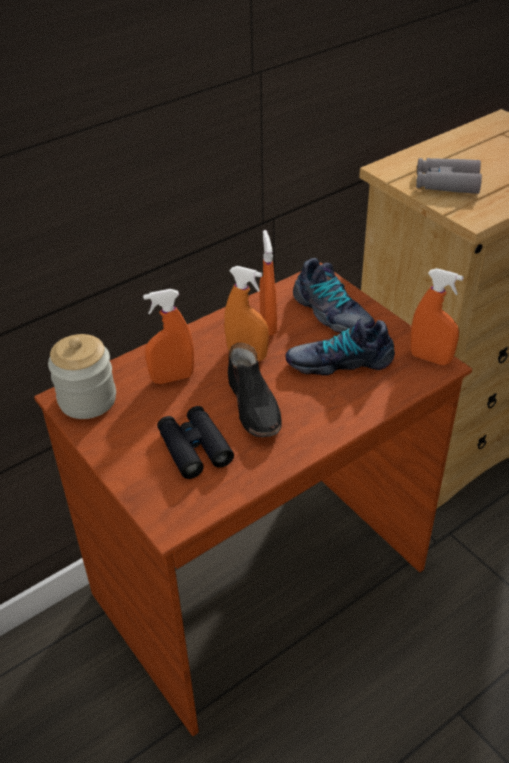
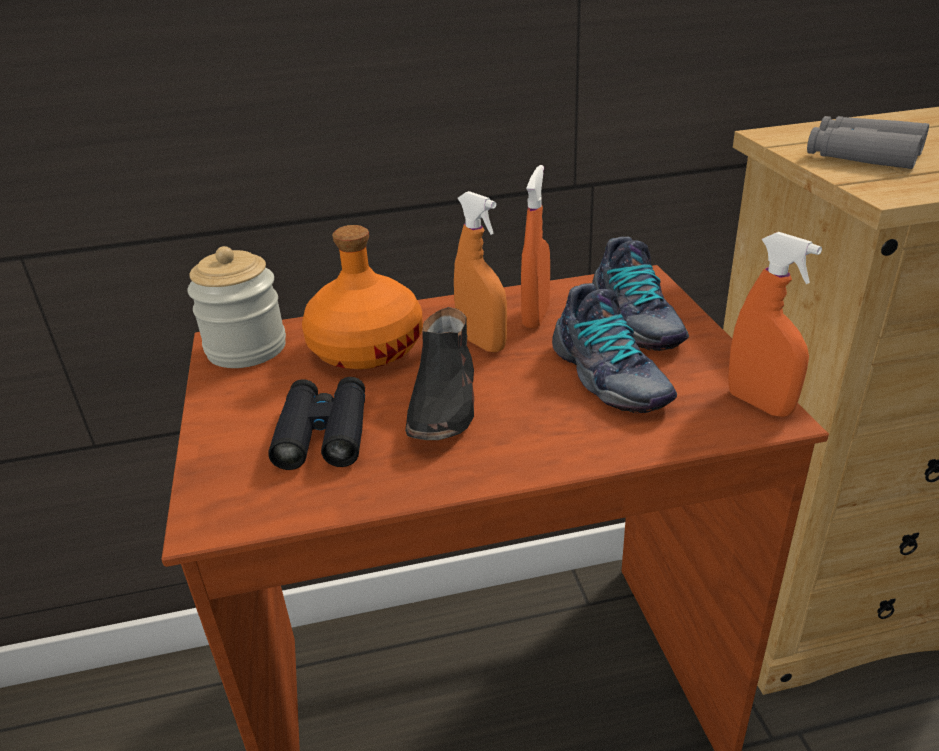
camera: 25 degrees right, 10 degrees down
orange spray bottle [143,289,194,384] -> orange bottle [302,225,423,369]
shoe [285,318,395,375] -> shoe turned 135 degrees counterclockwise [552,283,677,413]

